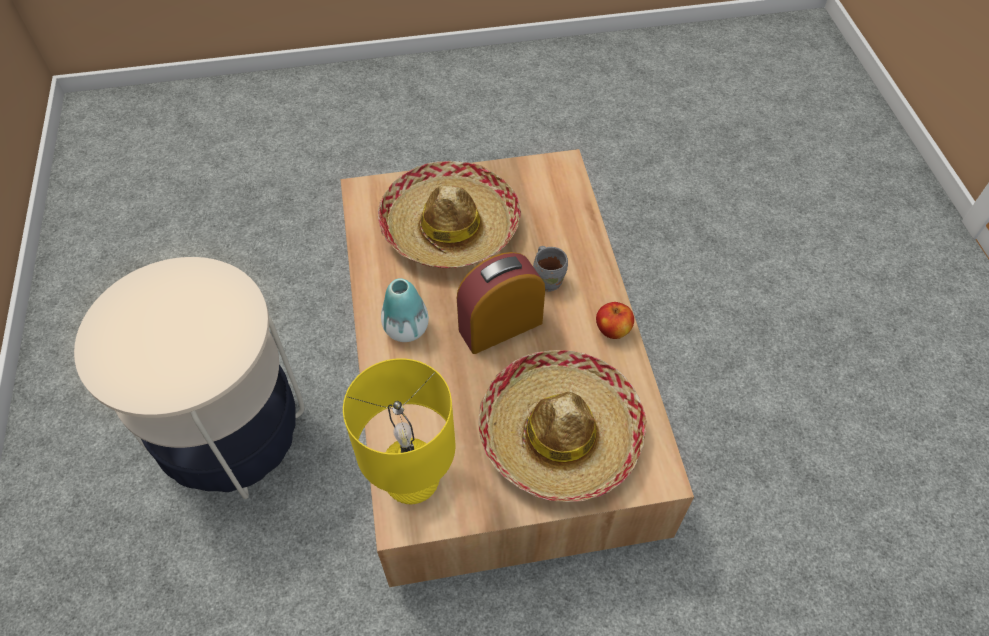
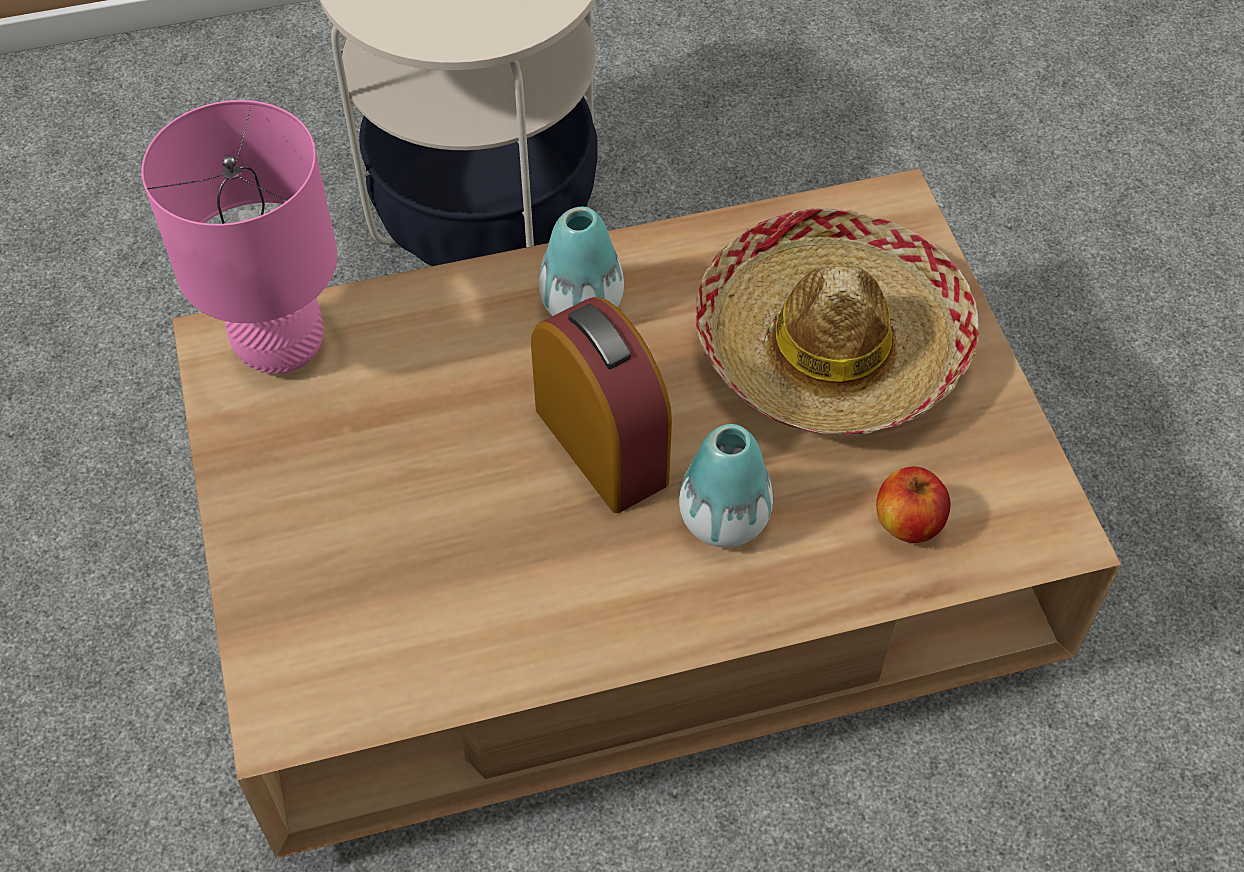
camera: 85 degrees right, 0 degrees up
yellow table lamp [343,358,455,504] -> pink table lamp [141,100,337,374]
hat [478,350,647,502] -> none
grey mug [533,246,568,291] -> vase [679,424,773,548]
apple [596,302,634,339] -> apple moved to [876,467,951,543]

